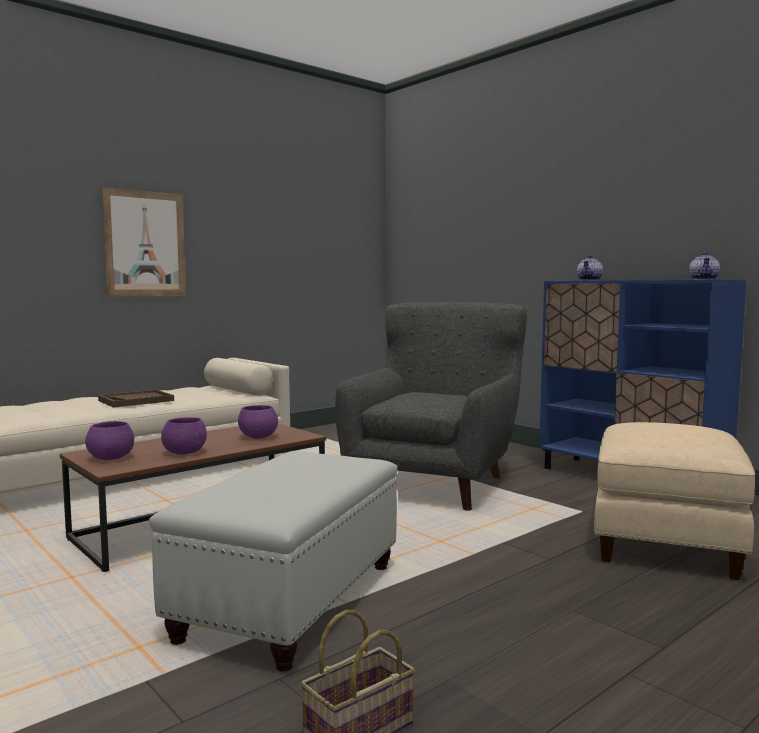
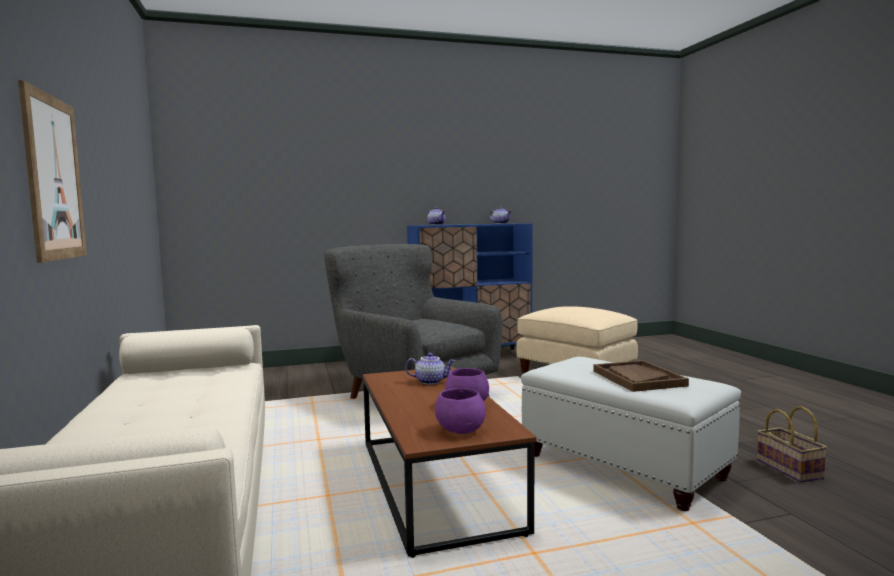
camera: 65 degrees left, 0 degrees up
brown tray [98,389,174,408] -> brown tray moved to [593,360,689,392]
purple bowl [238,405,278,439] -> teapot [405,353,455,385]

